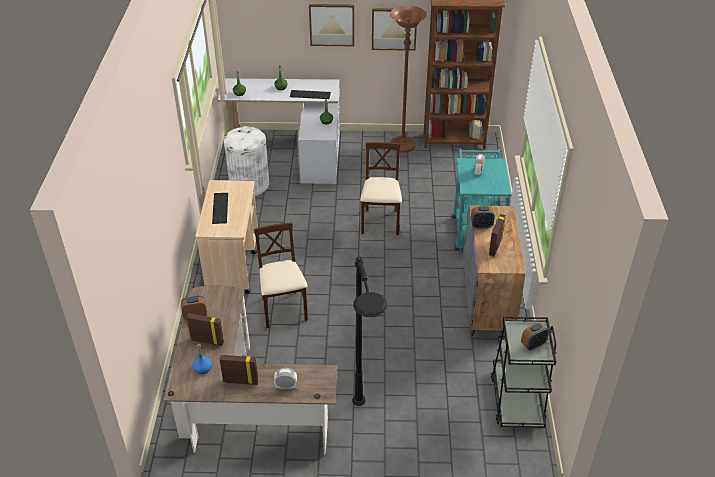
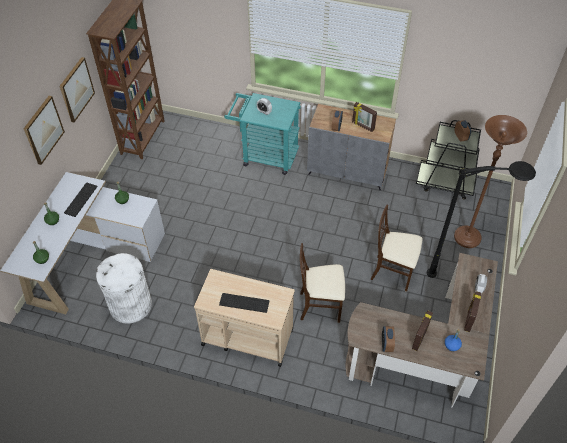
camera: 75 degrees left, 10 degrees up
beige chair [360,142,402,235] -> beige chair moved to [371,205,423,292]
brown floor lamp [390,6,427,153] -> brown floor lamp moved to [454,115,527,248]

